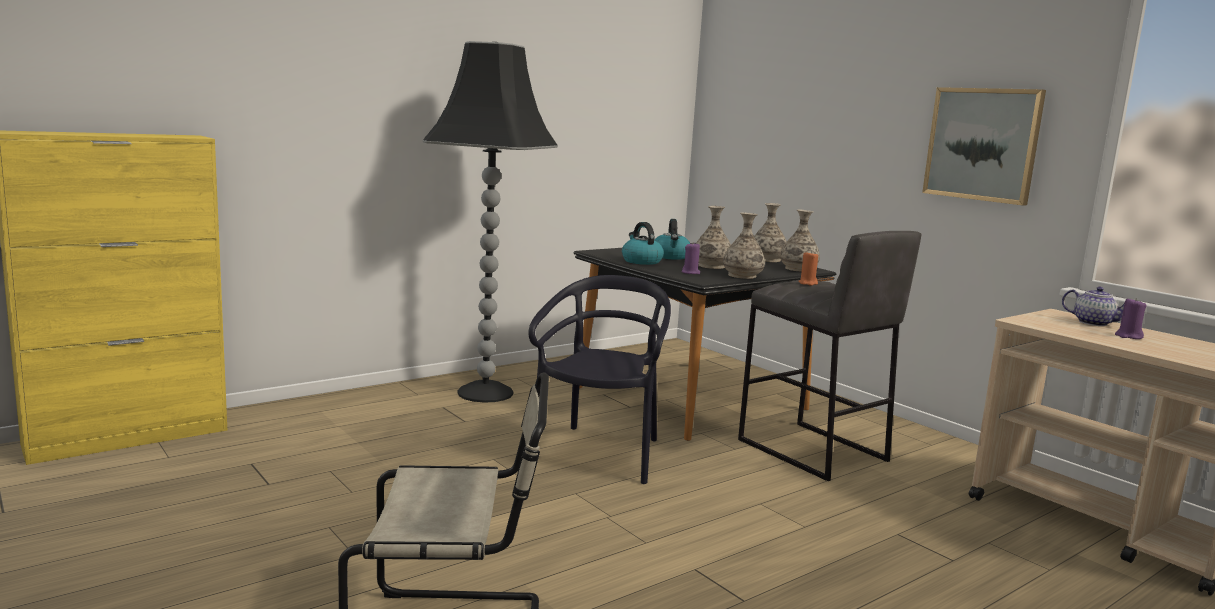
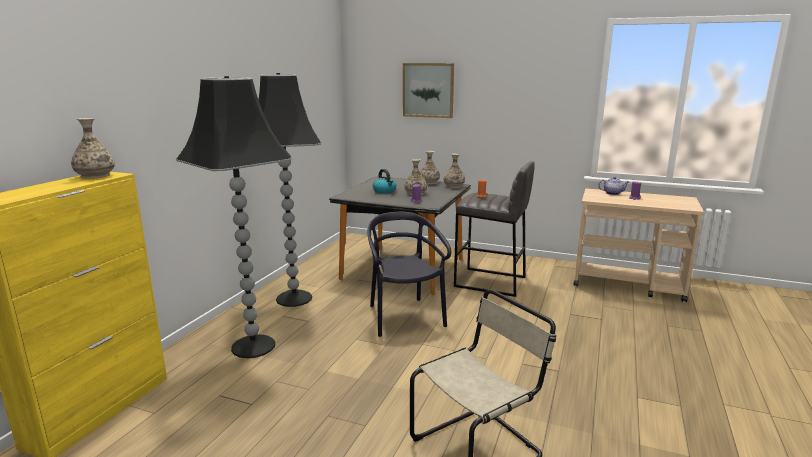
camera: 30 degrees left, 5 degrees up
kettle [622,222,664,265] -> none
vase [723,213,765,279] -> vase moved to [71,118,115,179]
picture [922,87,1046,205] -> picture moved to [403,63,454,118]
none -> black floor lamp [176,76,292,358]

